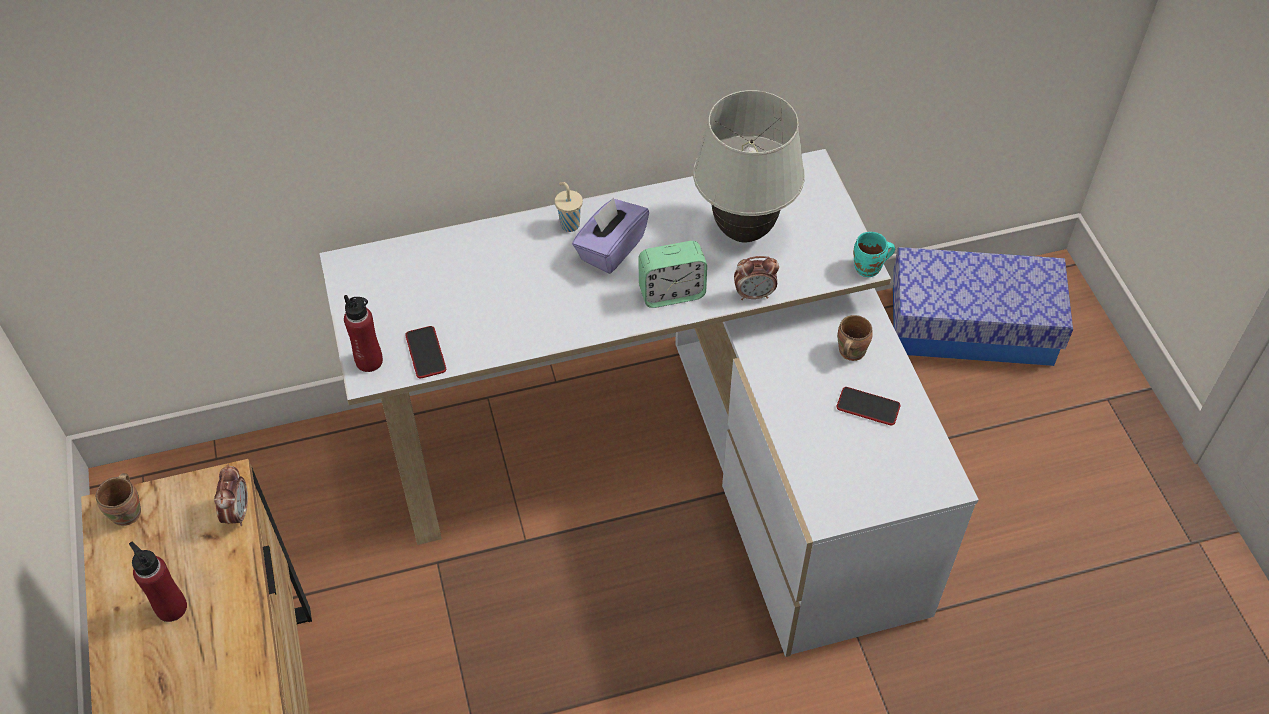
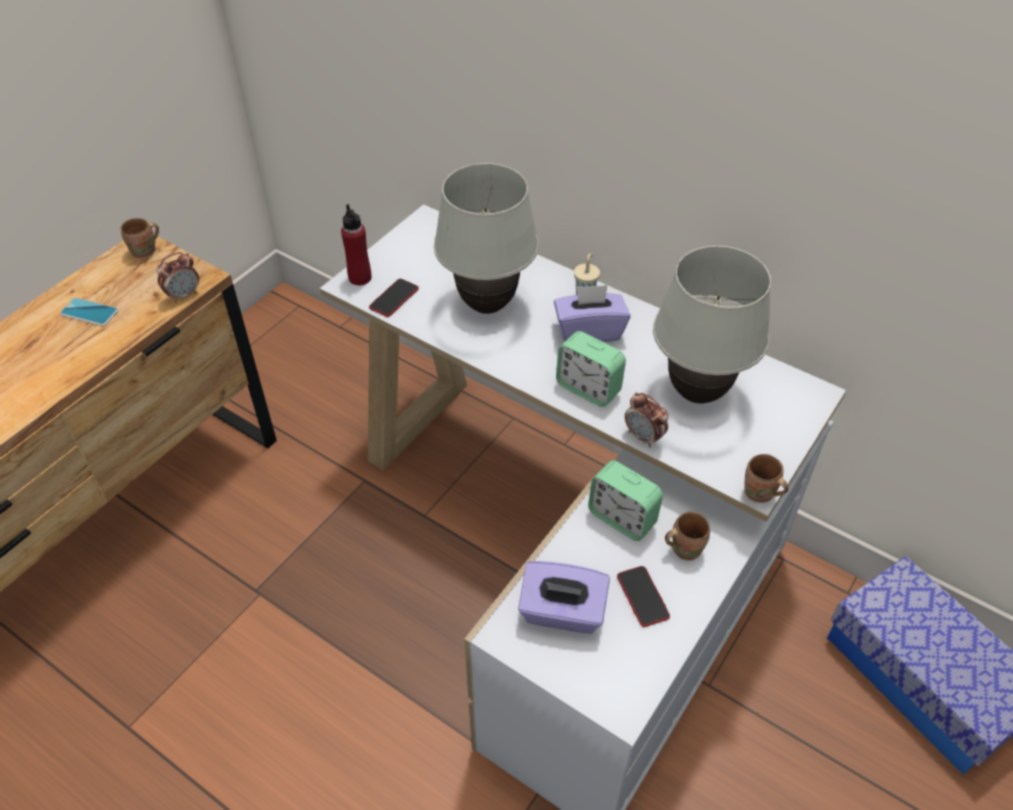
camera: 50 degrees right, 5 degrees down
red bottle [129,542,187,622] -> phone [60,298,119,326]
turquoise mug [854,232,895,277] -> brown mug [744,454,789,503]
none -> white table lamp [434,163,539,314]
none -> purple tissue box [518,561,610,634]
none -> alarm clock [588,461,663,541]

